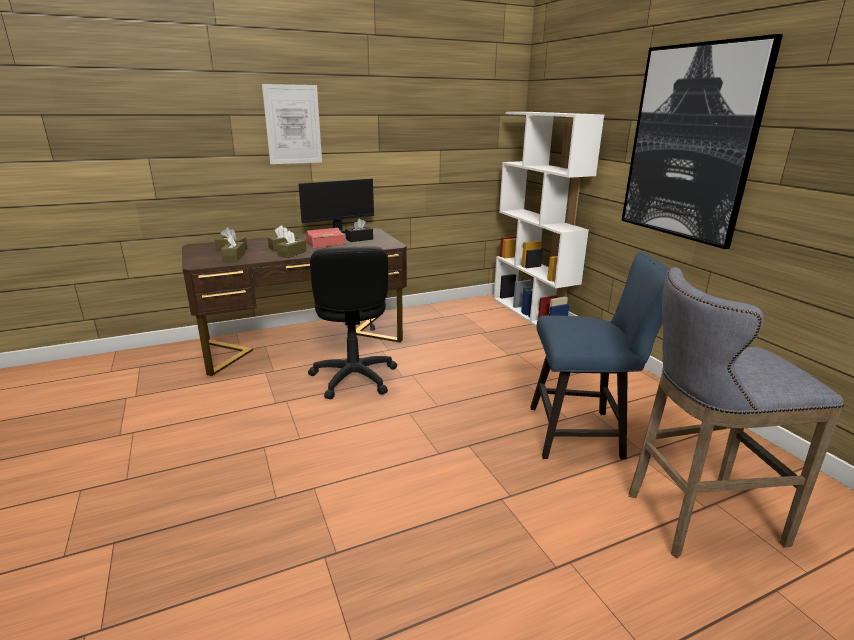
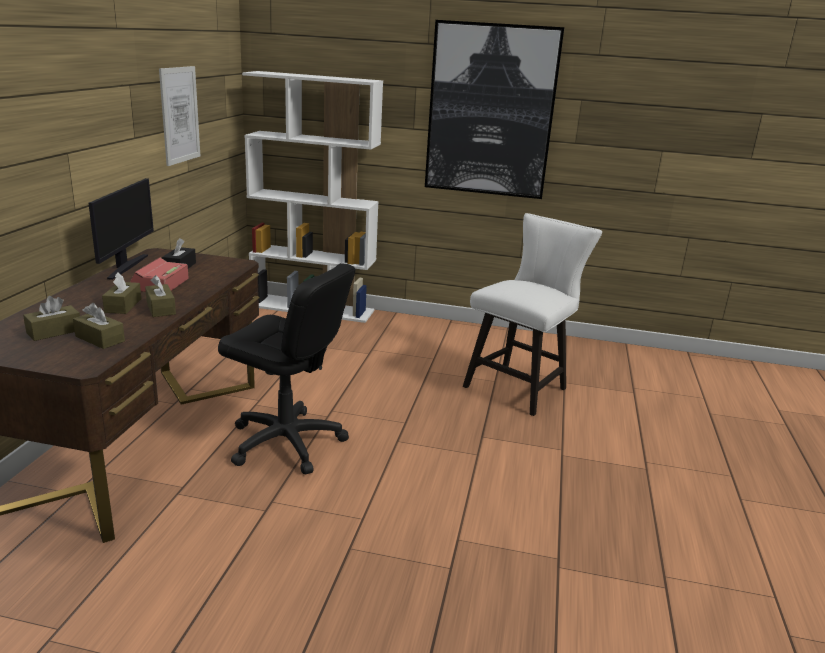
camera: 55 degrees left, 0 degrees up
picture [262,84,322,164] -> picture moved to [159,66,200,166]
blue chair [530,252,669,459] -> white chair [463,213,602,416]
grey stool [629,267,844,558] -> none

